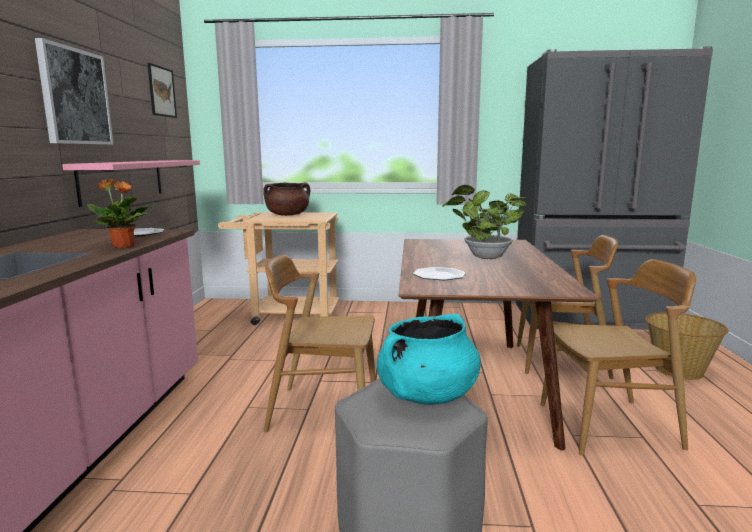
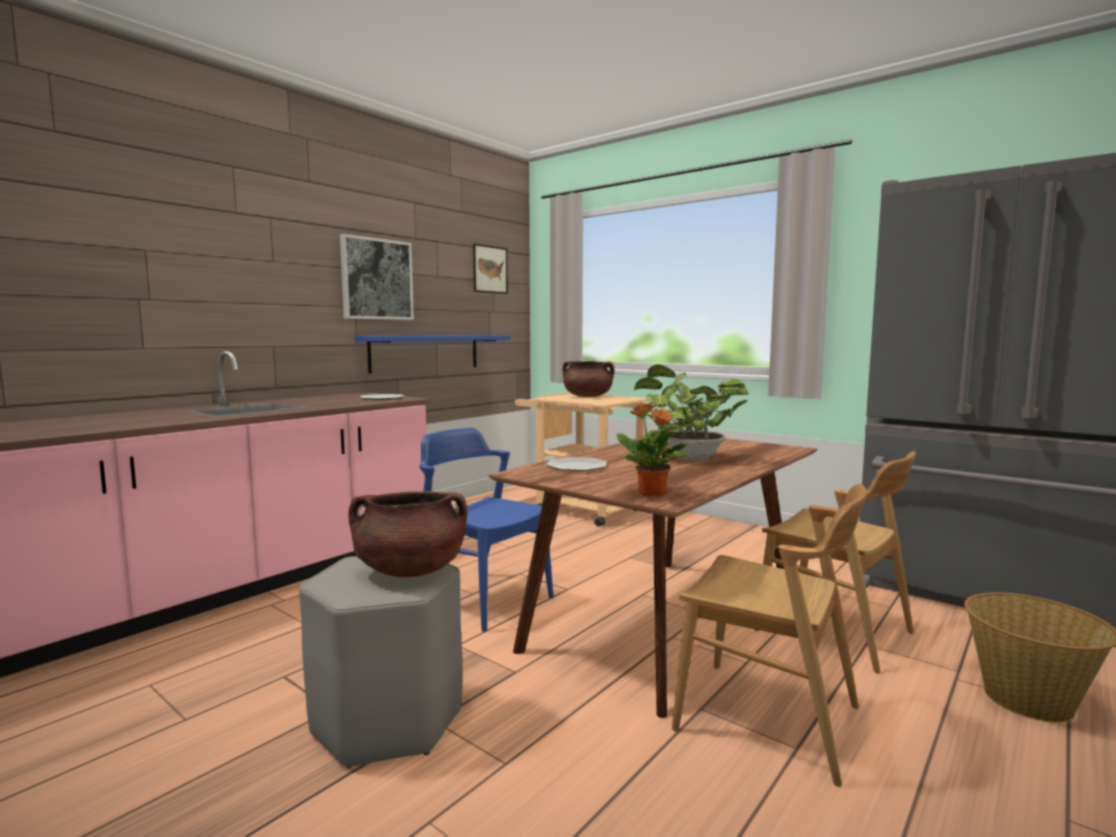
camera: 35 degrees right, 5 degrees down
pink shelf [62,160,200,207] -> blue shelf [355,335,510,373]
potted plant [87,179,151,248] -> potted plant moved to [616,403,694,496]
brown chair [264,254,375,432] -> blue chair [419,428,554,632]
turquoise cooking pot [377,314,481,405] -> brown cooking pot [348,491,467,577]

